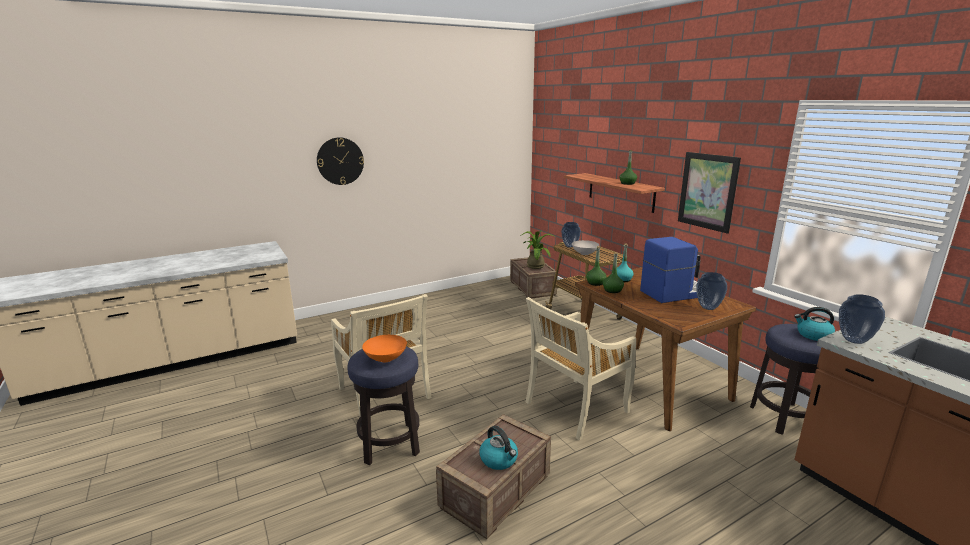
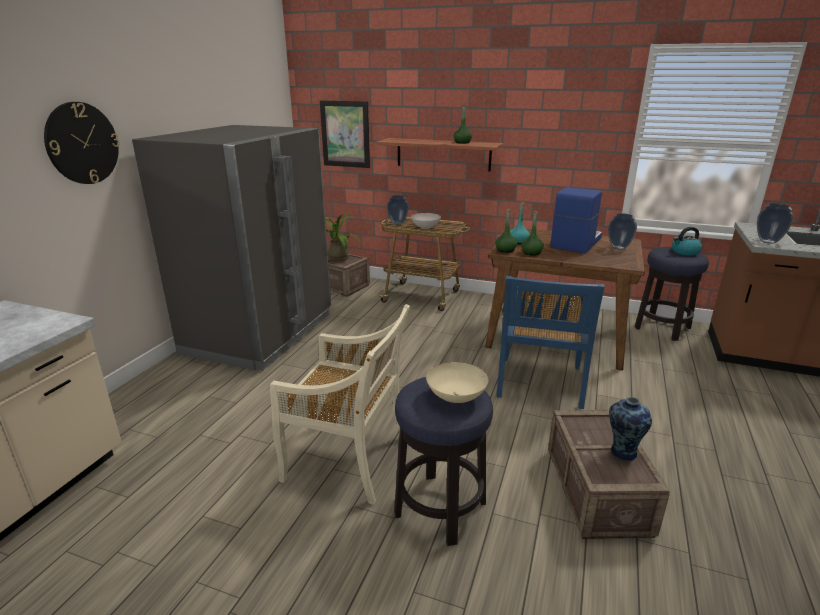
camera: 40 degrees left, 5 degrees up
orange bowl [362,335,407,362] -> beige bowl [426,362,488,403]
kettle [479,426,518,470] -> vase [609,397,652,461]
beige chair [526,297,636,440] -> blue chair [496,276,605,409]
picture [678,152,741,234] -> picture moved to [320,100,370,168]
none -> grey fridge [132,125,331,370]

